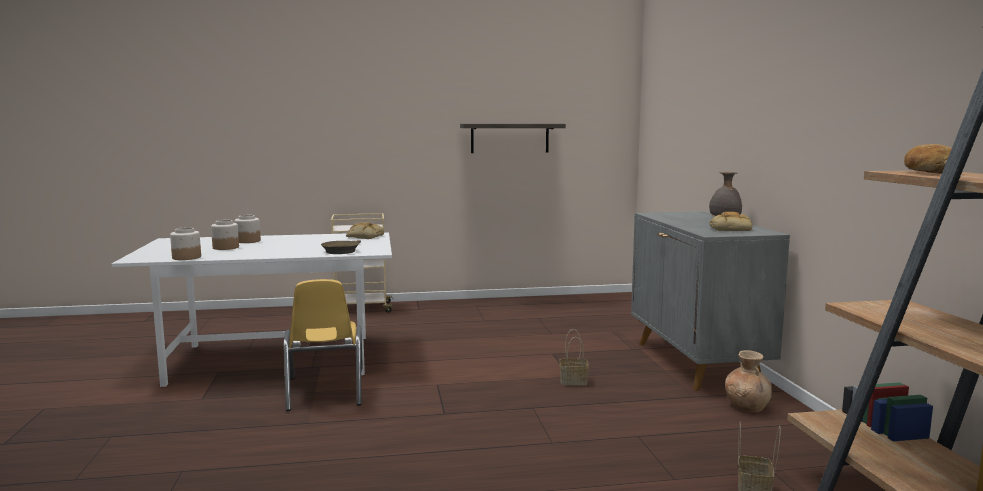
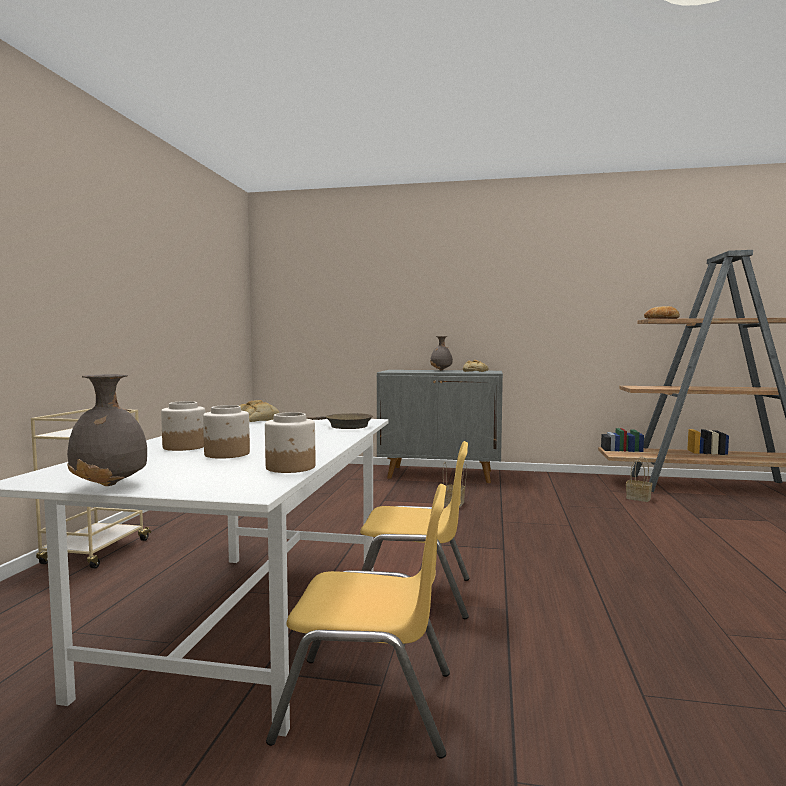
camera: 70 degrees left, 5 degrees down
shelf [460,124,566,153] -> none
brown vase [725,350,772,412] -> none
none -> grey vase [67,374,147,486]
none -> yellow chair [266,484,450,759]

